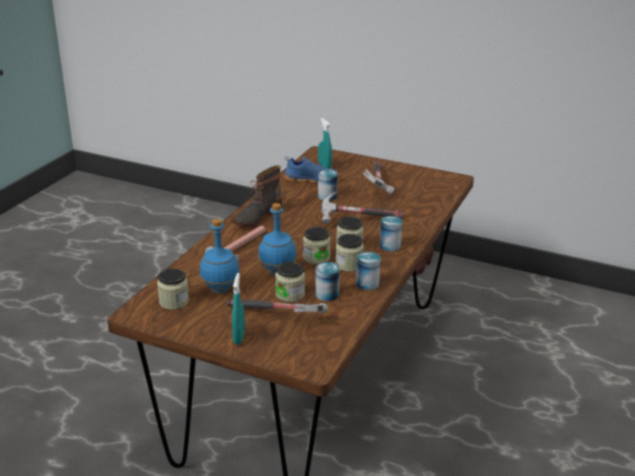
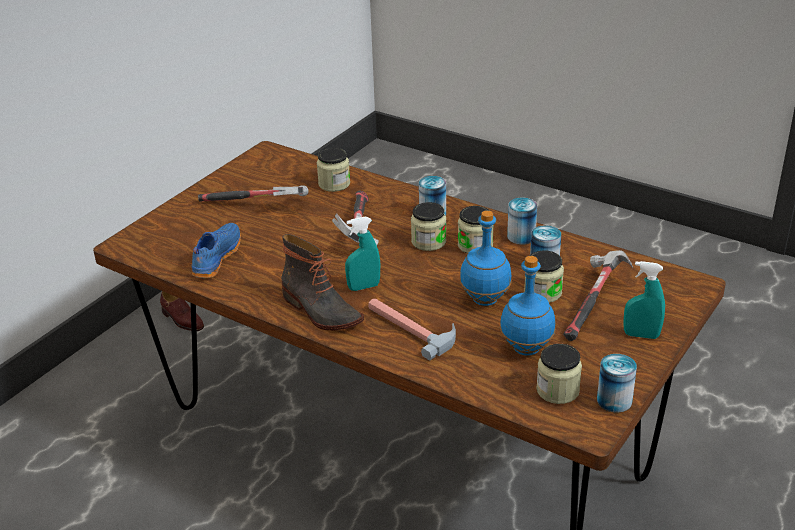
camera: 80 degrees left, 5 degrees up
jar [303,227,331,264] -> jar moved to [317,148,350,192]
turquoise spray bottle [318,118,332,169] -> turquoise spray bottle moved to [345,216,380,291]
can [318,169,338,201] -> can moved to [597,354,637,413]

